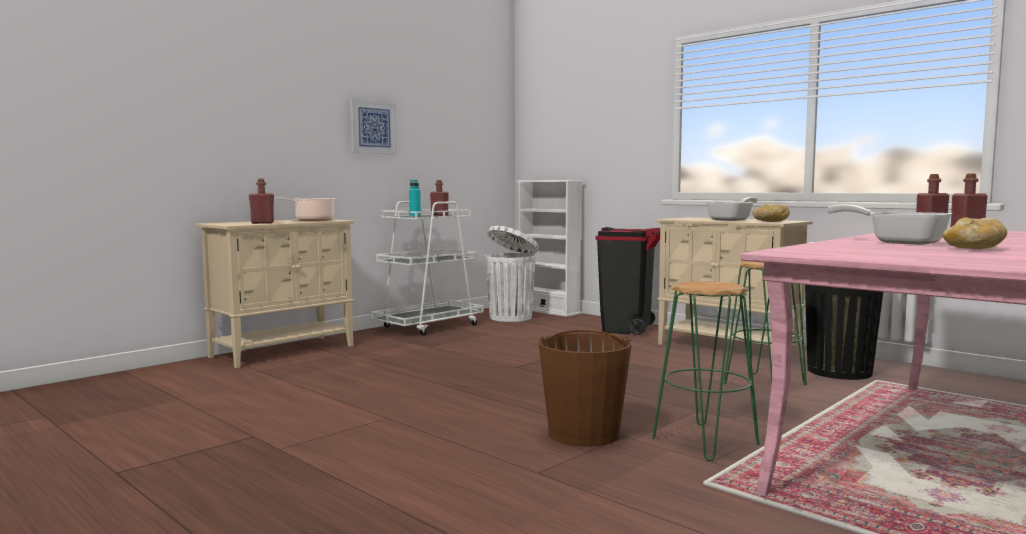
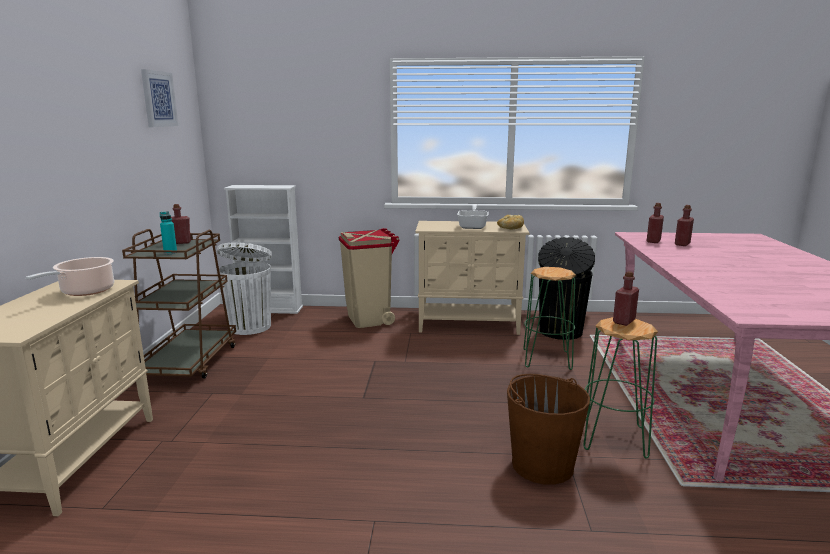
camera: 40 degrees left, 10 degrees up
red bottle [249,179,274,224] -> red bottle moved to [613,271,639,326]
picture [350,99,397,155] -> picture moved to [141,69,178,127]
white cart [370,201,484,336] -> brown cart [122,229,236,378]
black trash can [596,227,660,335] -> beige trash can [339,228,400,328]
frying pan [827,204,952,245] -> none
bread [942,217,1007,249] -> none

